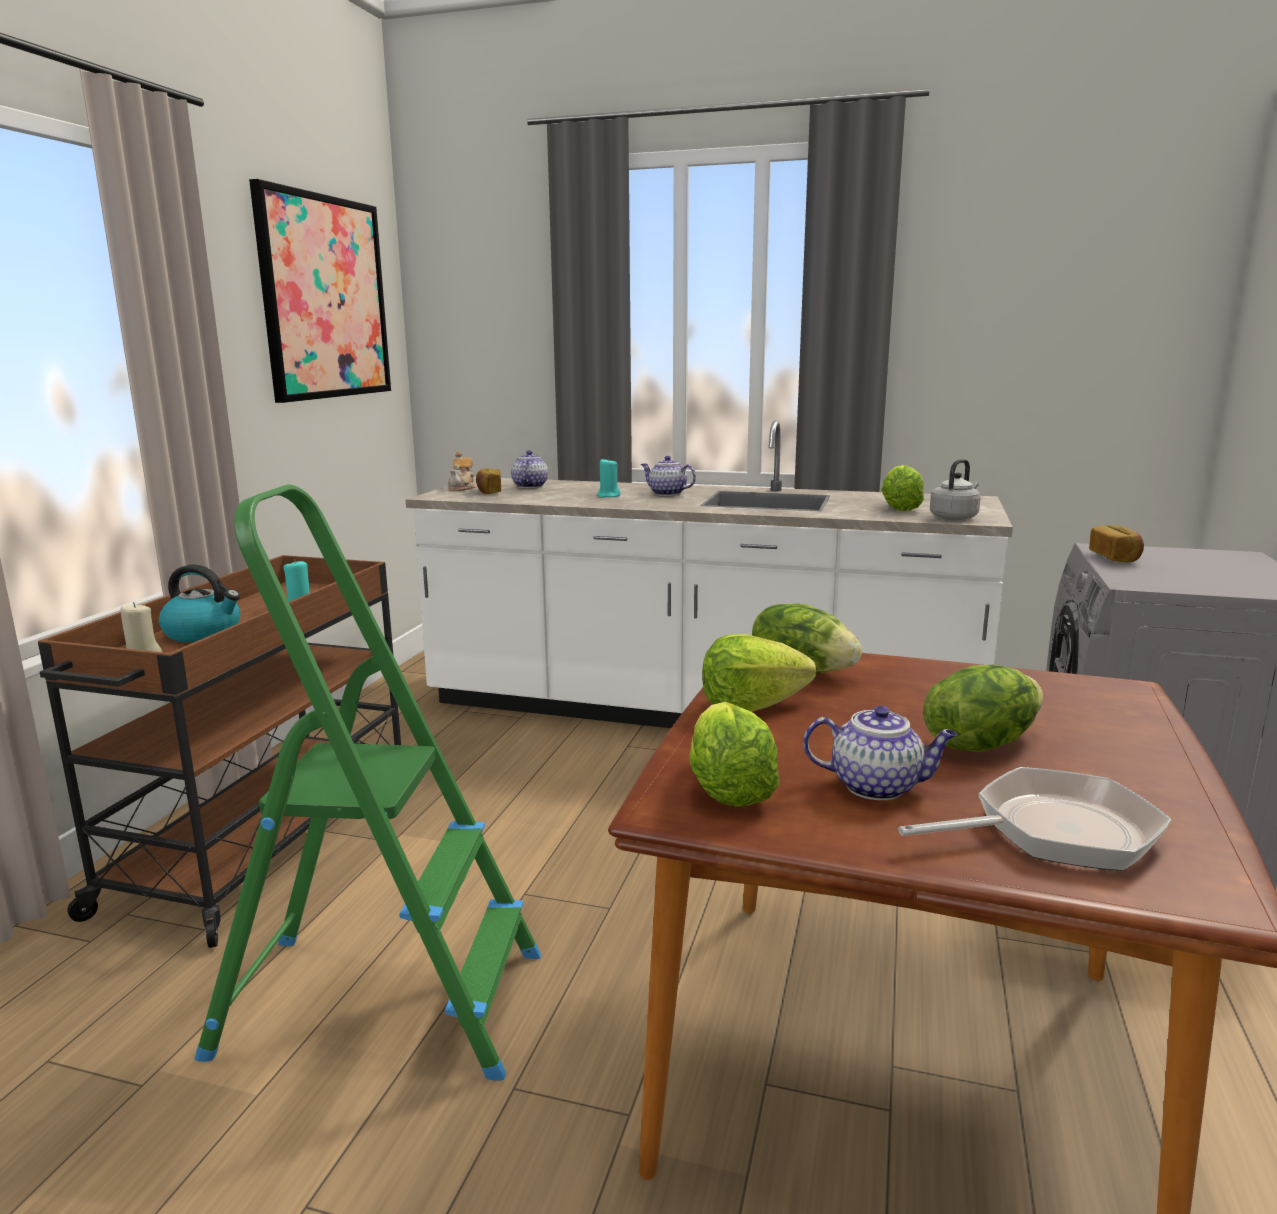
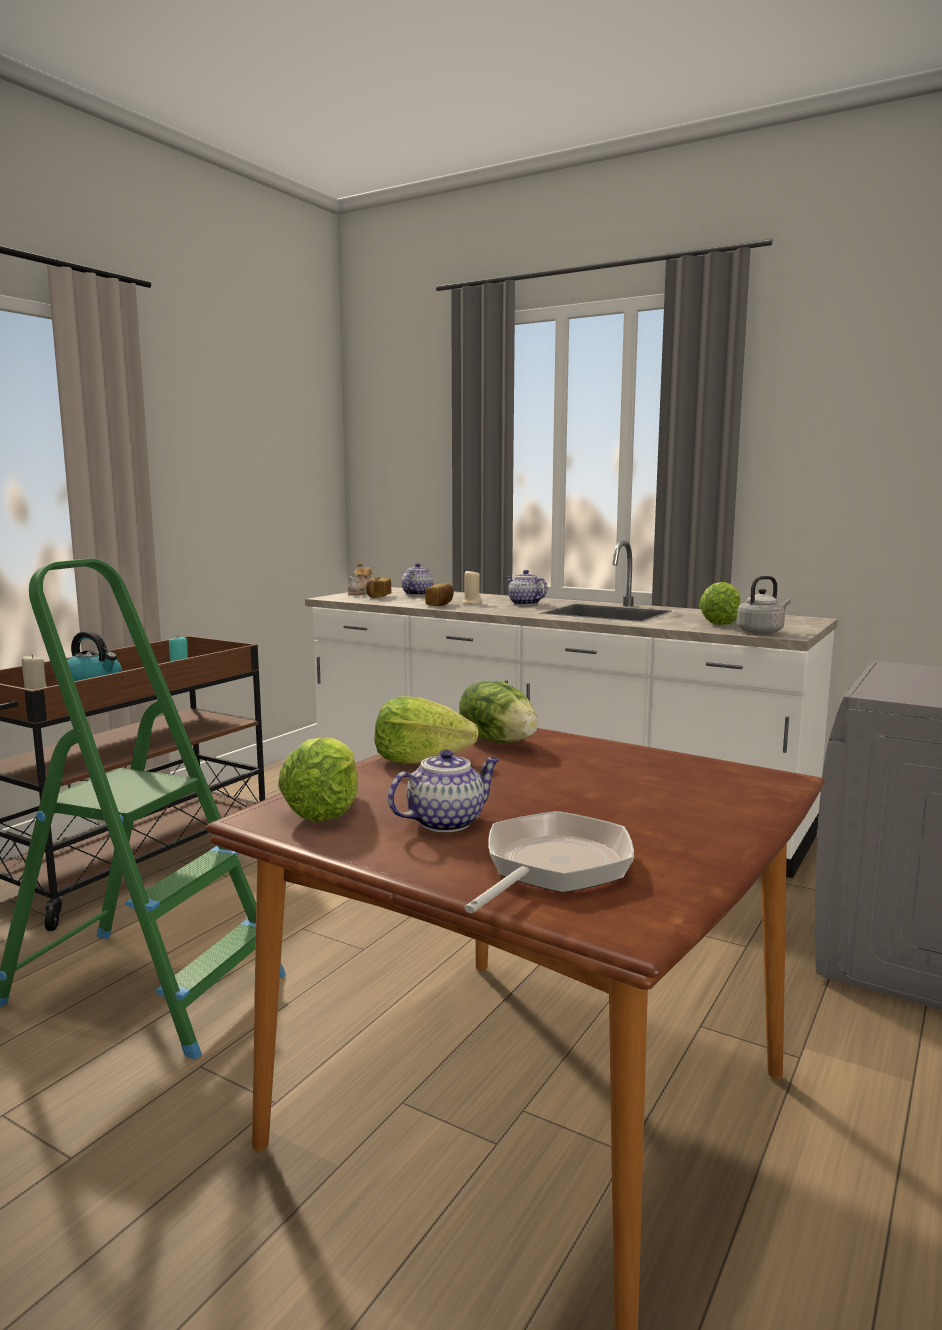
camera: 15 degrees right, 5 degrees down
picture [249,179,391,403] -> none
turquoise candle [597,458,621,498] -> beige candle [462,570,482,604]
teapot [803,705,958,800] -> teapot turned 60 degrees counterclockwise [388,749,499,832]
frying pan [898,767,1171,871] -> frying pan turned 60 degrees counterclockwise [464,811,634,913]
lettuce [923,665,1043,752] -> none
bread [1089,525,1144,563] -> bread moved to [425,583,454,606]

